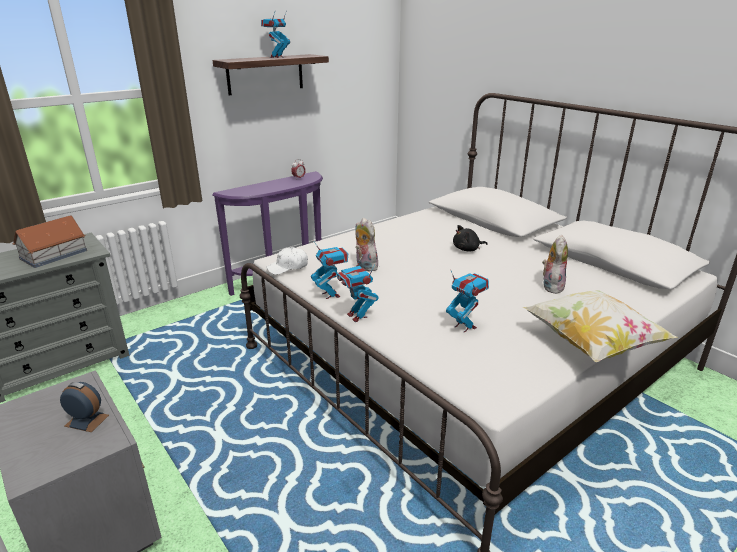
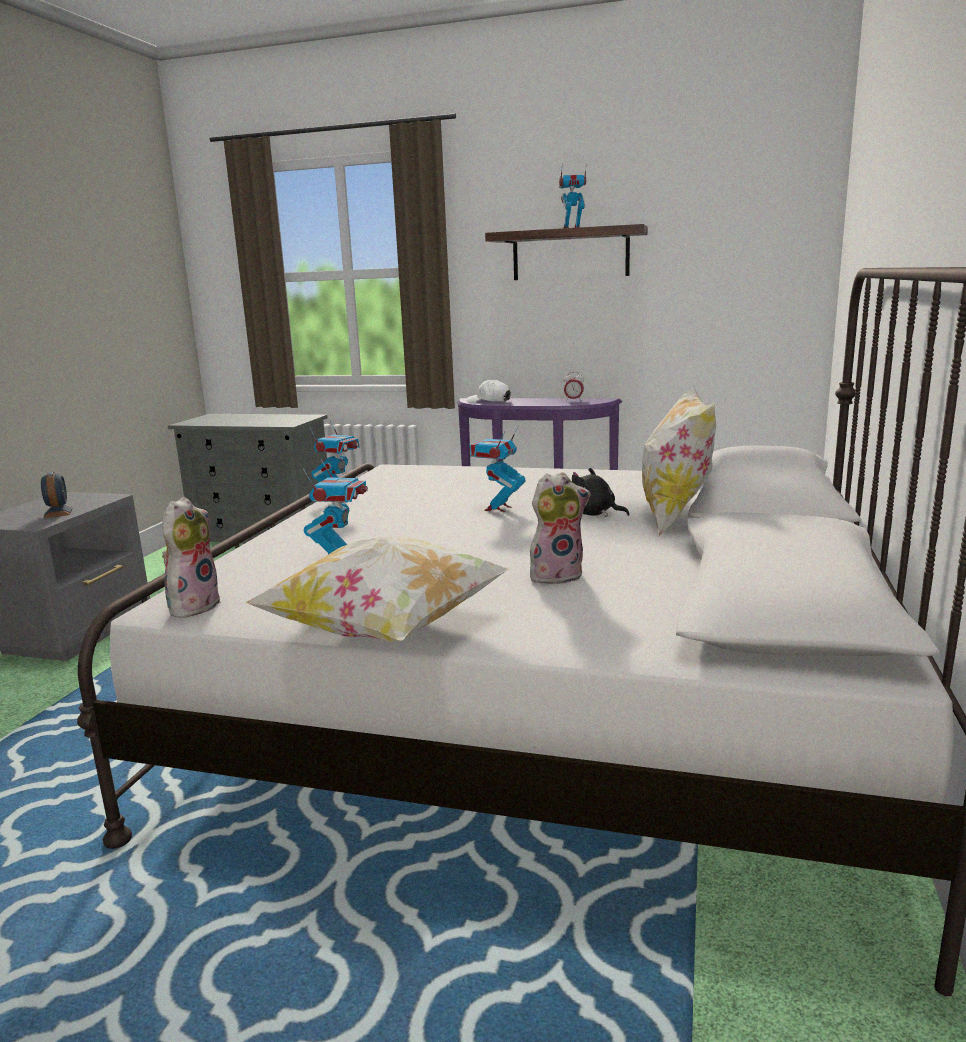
camera: 55 degrees right, 10 degrees down
toy house [13,215,87,268] -> none
white cap [266,247,308,275] -> white cap moved to [467,379,511,402]
toy robot [337,254,378,322] -> toy robot moved to [469,425,525,512]
plush toy [355,218,378,271] -> plush toy moved to [162,497,222,618]
none -> pillow [642,386,716,536]

